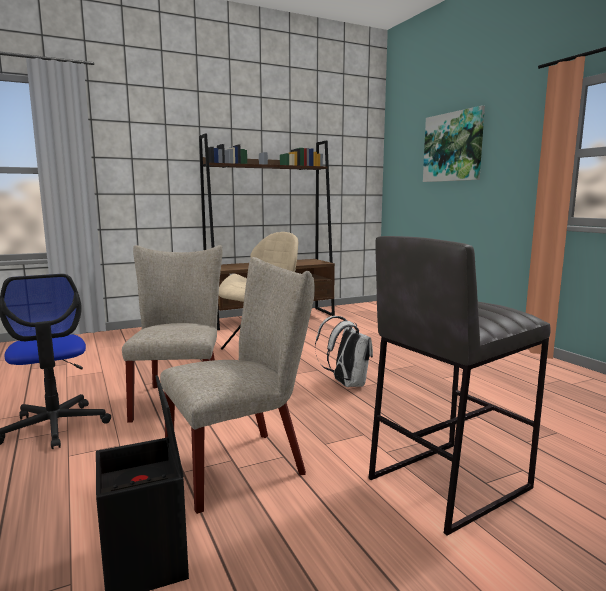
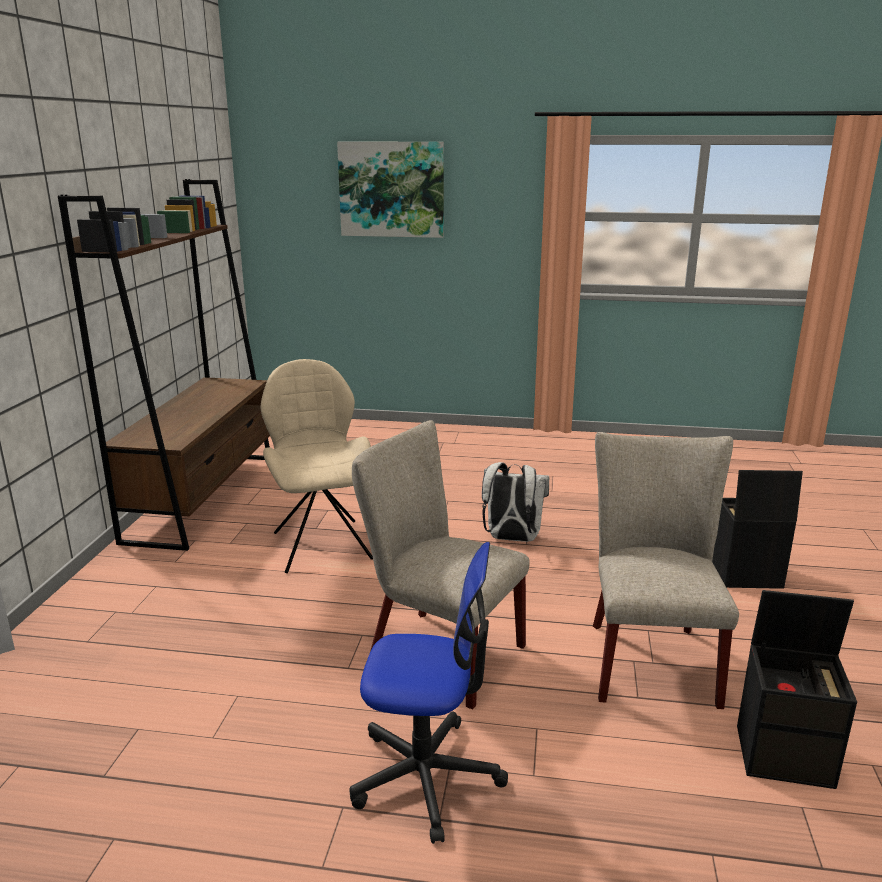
camera: 55 degrees left, 10 degrees up
grey stool [368,236,550,536] -> black storage box [712,470,803,589]

